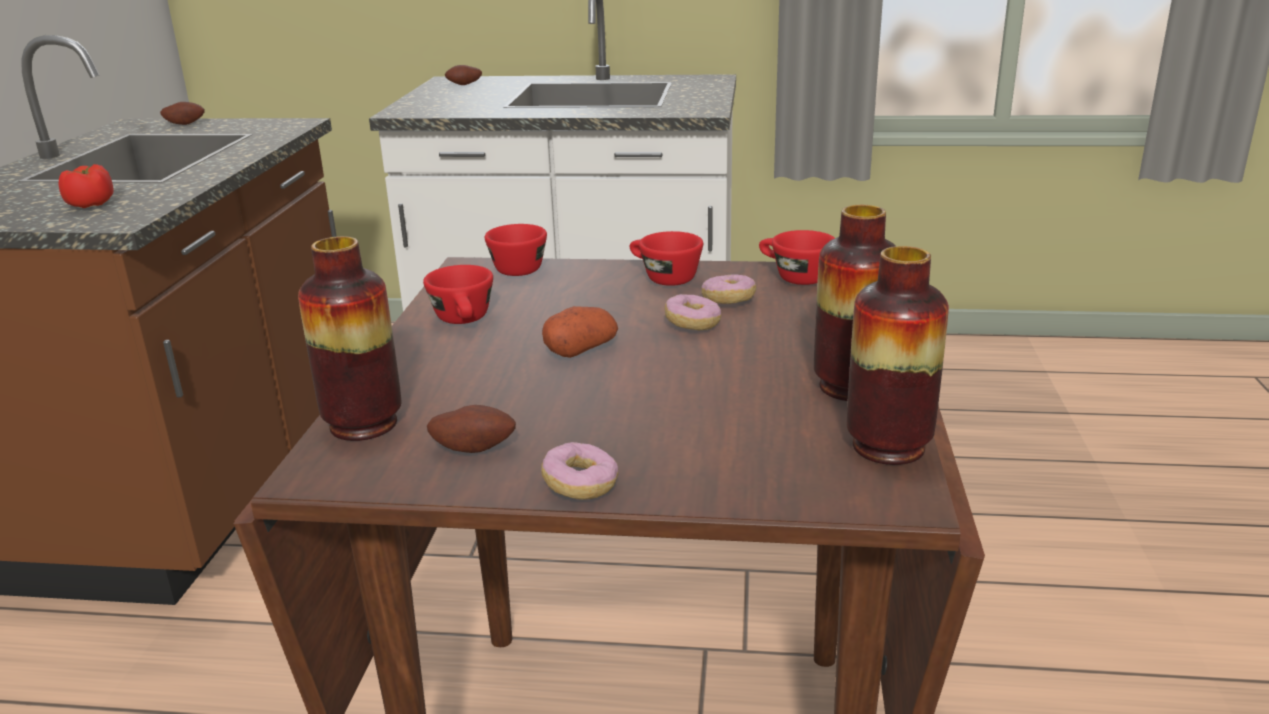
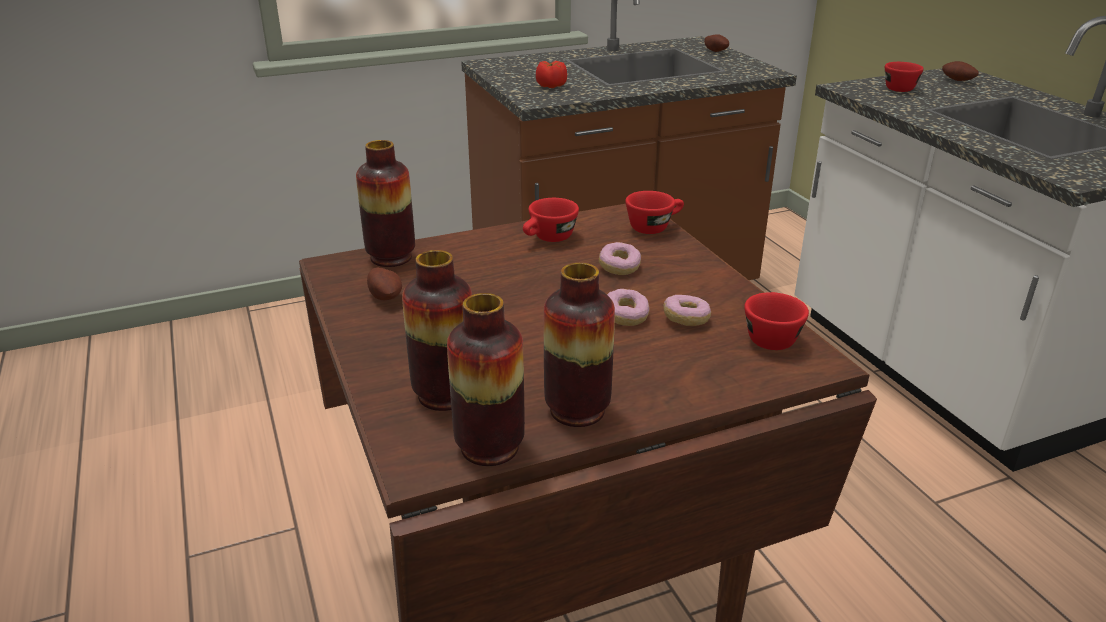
camera: 60 degrees right, 5 degrees up
donut [541,442,618,500] -> donut moved to [599,242,641,275]
potato [542,306,618,358] -> none
red cup [630,231,703,286] -> red cup moved to [885,62,924,92]
none -> vase [402,250,472,411]

